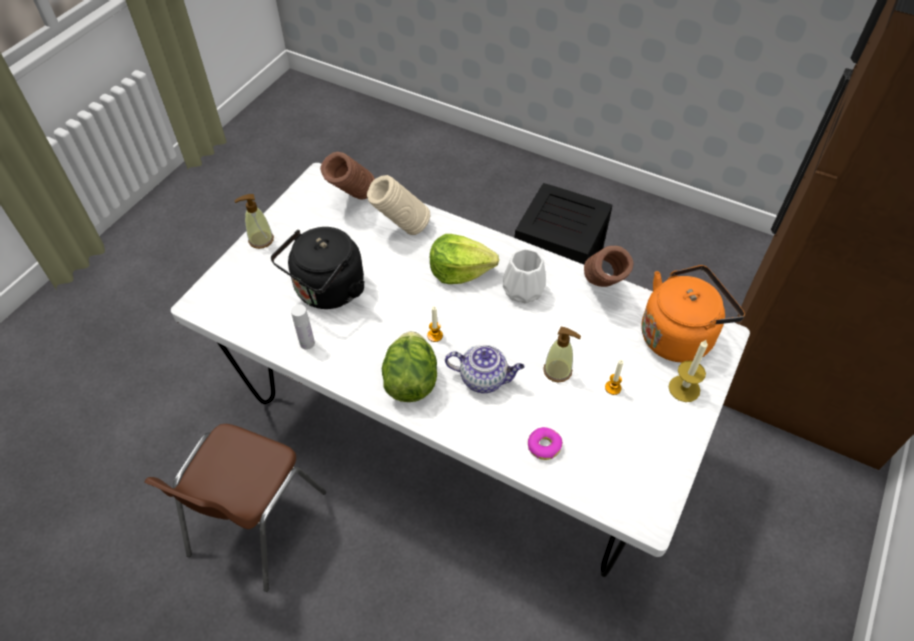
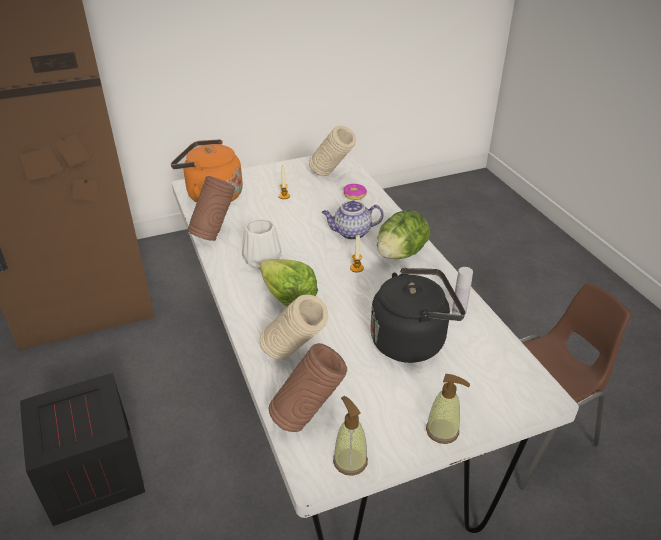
camera: 140 degrees left, 15 degrees down
teapot [445,345,524,393] -> teapot turned 60 degrees counterclockwise [322,200,384,240]
soap dispenser [543,327,581,383] -> soap dispenser moved to [333,396,368,476]
candle [669,340,708,402] -> none
none -> beige vase [309,126,356,176]

